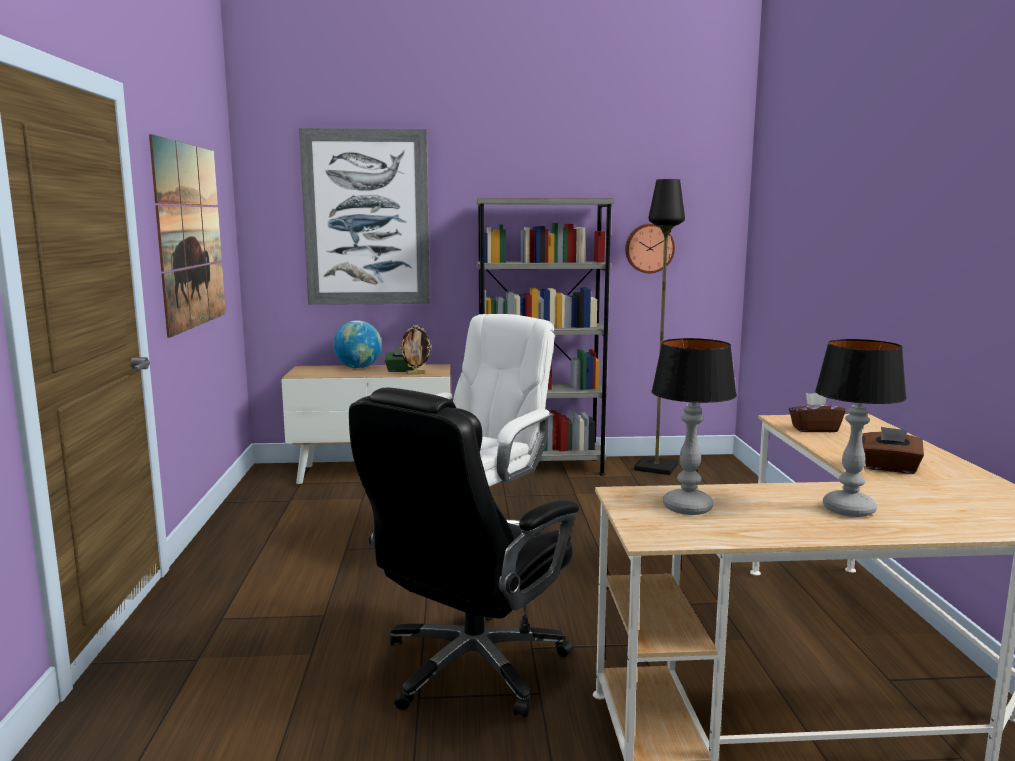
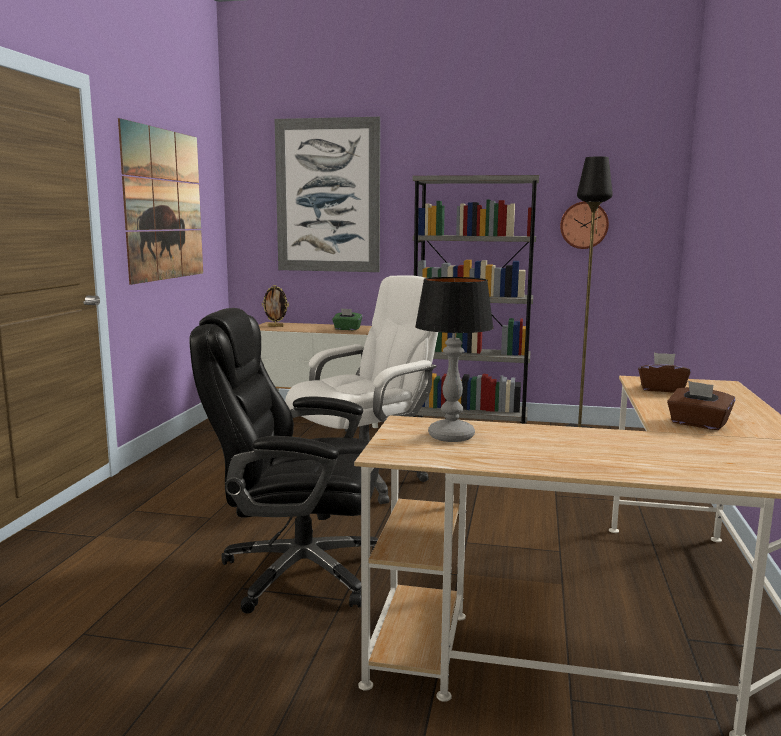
camera: 15 degrees right, 0 degrees up
globe [333,320,382,368] -> none
black office chair [349,388,579,718] -> black office chair turned 45 degrees clockwise [189,308,379,614]
picture frame [399,325,432,375] -> picture frame moved to [262,285,289,327]
table lamp [815,339,907,517] -> none

